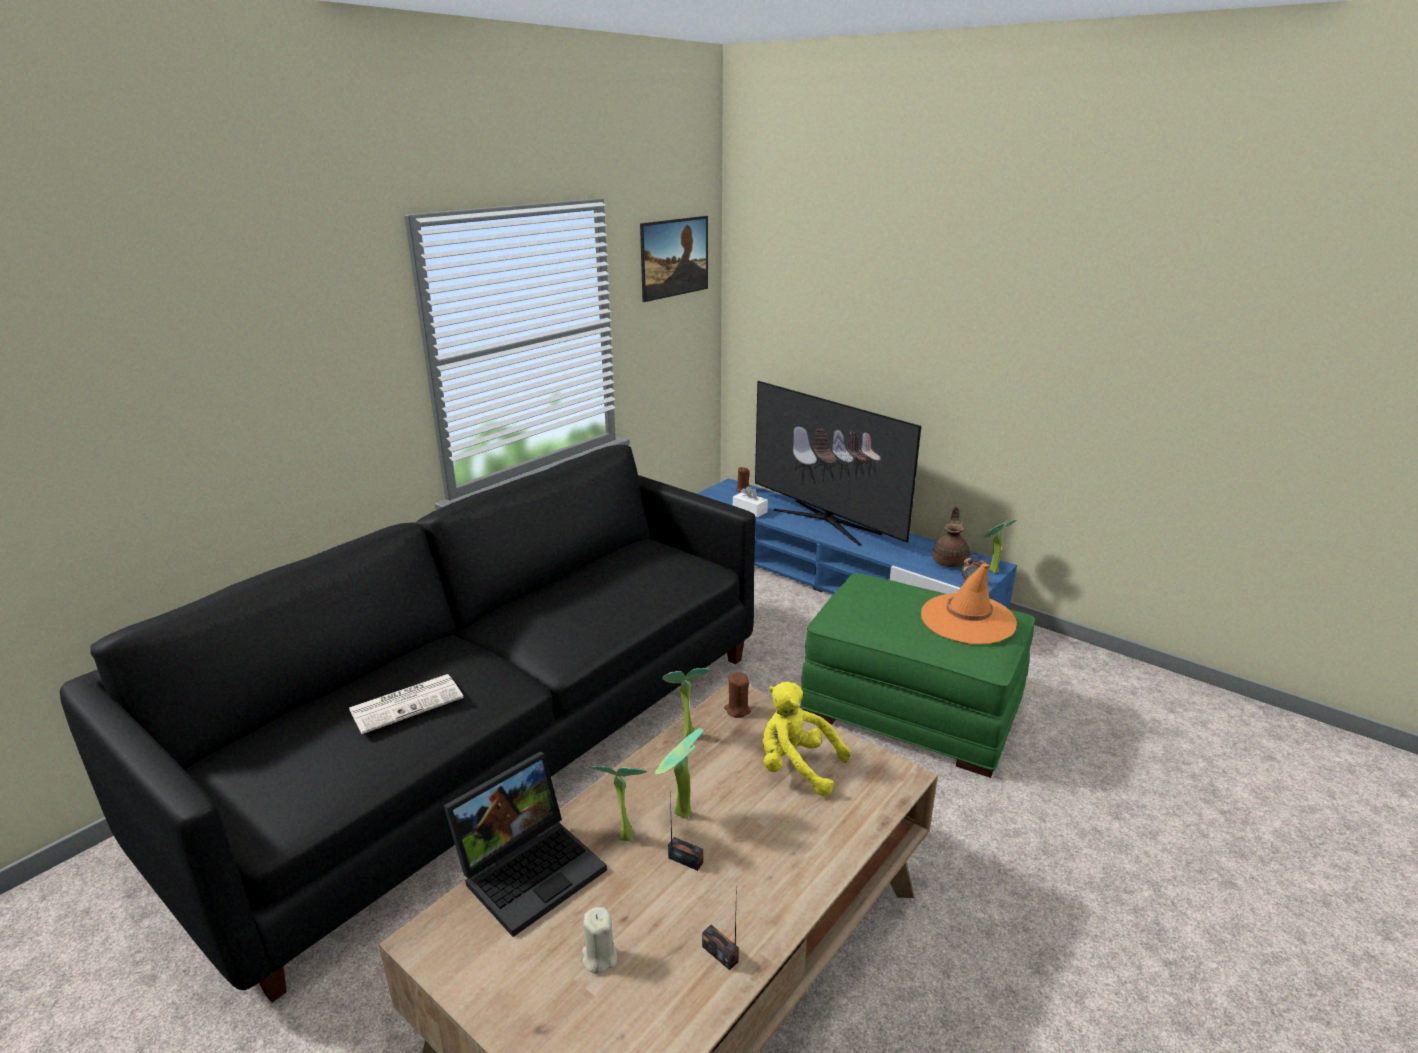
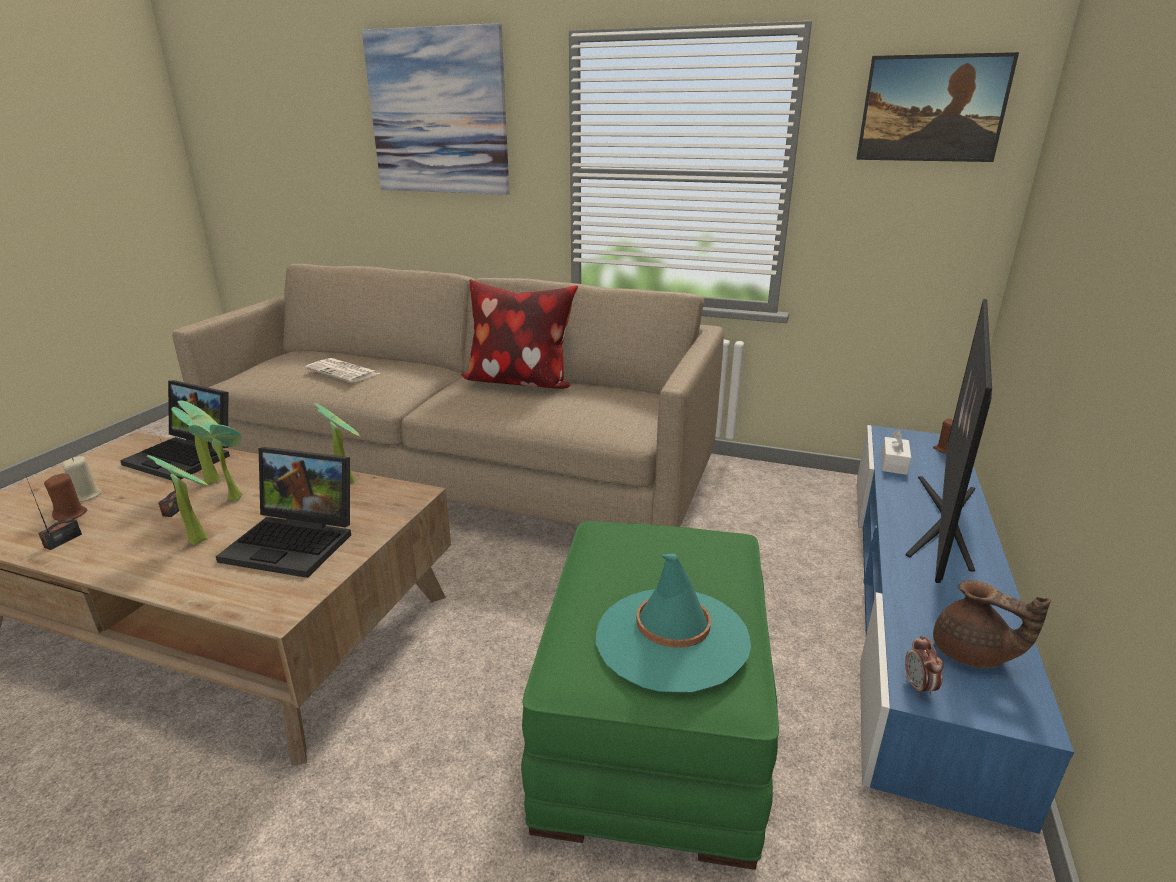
camera: 70 degrees right, 0 degrees up
black sofa [60,445,755,1003] -> beige sofa [172,264,724,527]
brown candle [724,672,751,718] -> brown candle moved to [44,473,88,522]
yellow plush toy [763,681,850,796] -> laptop [216,447,351,578]
orange hat [921,564,1017,644] -> turquoise hat [596,554,751,692]
brown teapot [933,507,970,567] -> brown teapot turned 45 degrees clockwise [933,580,1051,668]
potted plant [982,520,1017,573] -> potted plant moved to [147,455,209,545]
none -> picture [362,23,509,195]
none -> pillow [461,279,578,389]

